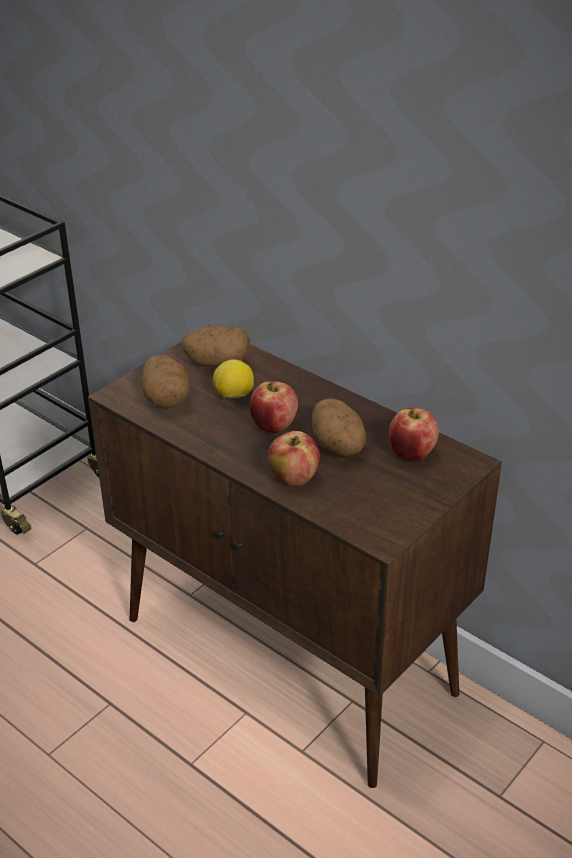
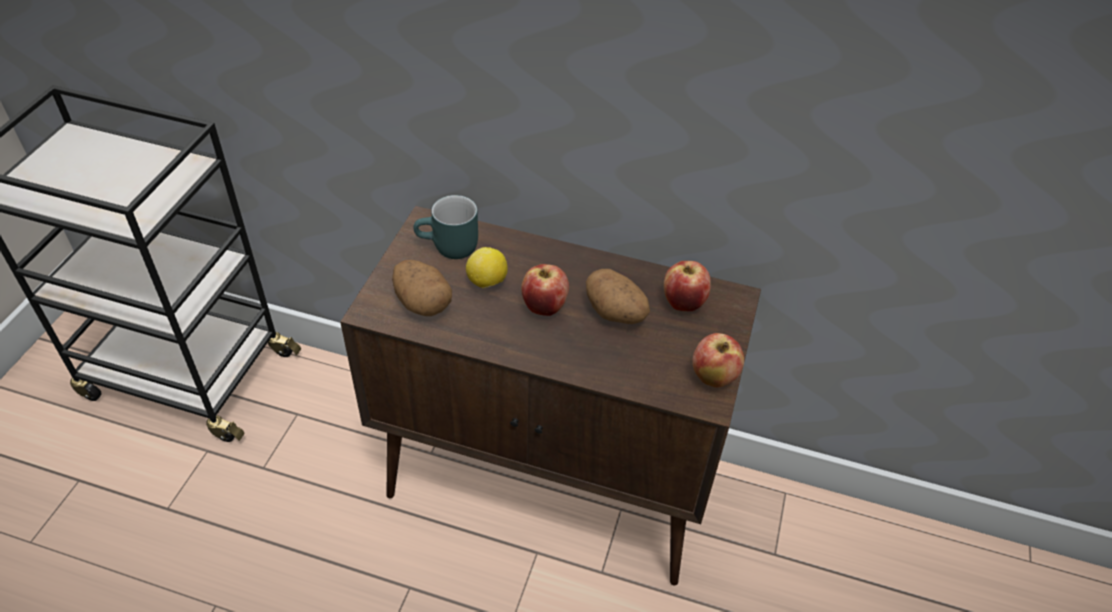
camera: 25 degrees left, 10 degrees up
potato [182,326,250,367] -> turquoise mug [414,195,478,259]
apple [268,431,320,486] -> apple moved to [692,333,744,388]

